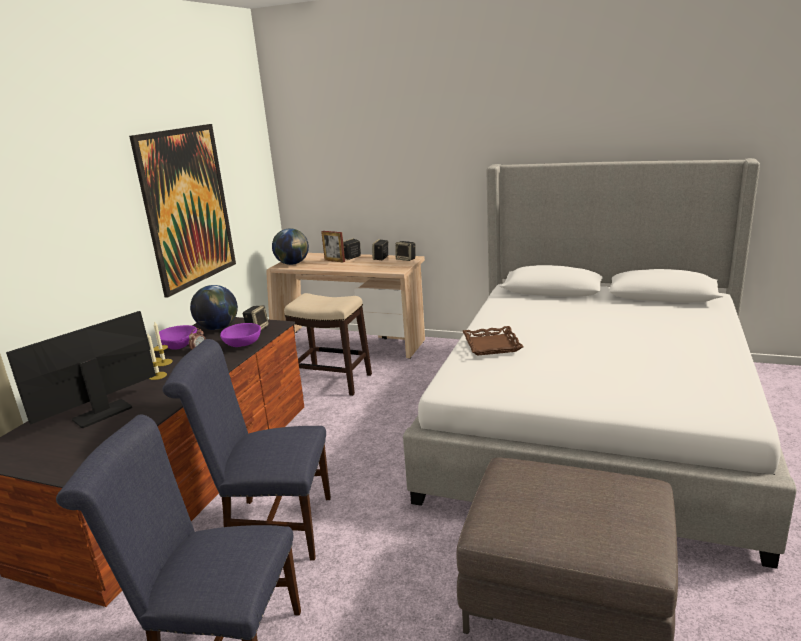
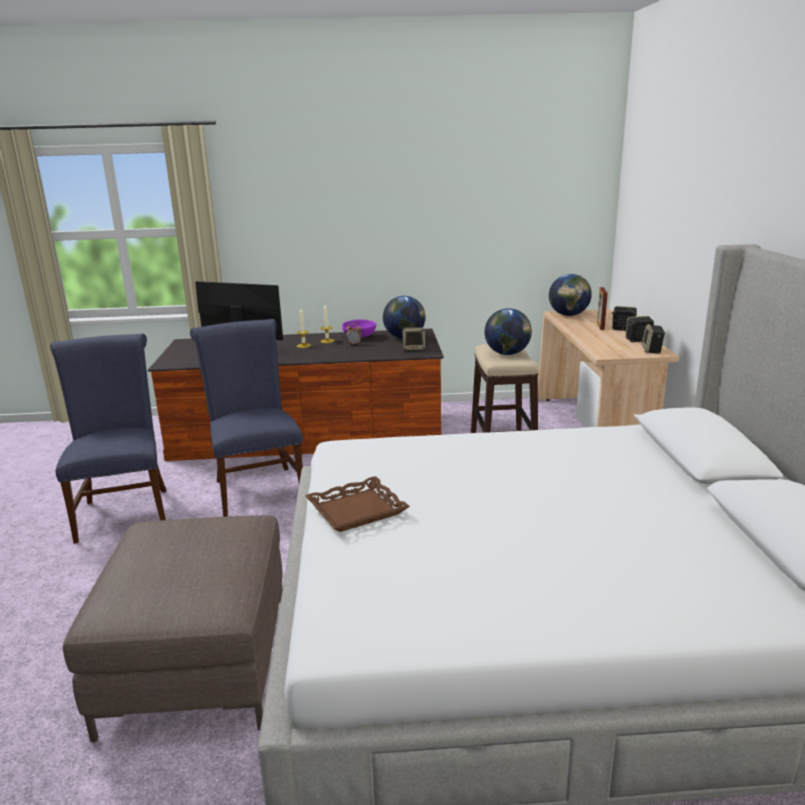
camera: 65 degrees right, 0 degrees up
picture [129,124,236,298] -> none
purple bowl [220,323,261,347] -> none
brown tray [463,326,523,356] -> brown tray moved to [305,476,410,532]
none -> globe [485,308,532,355]

